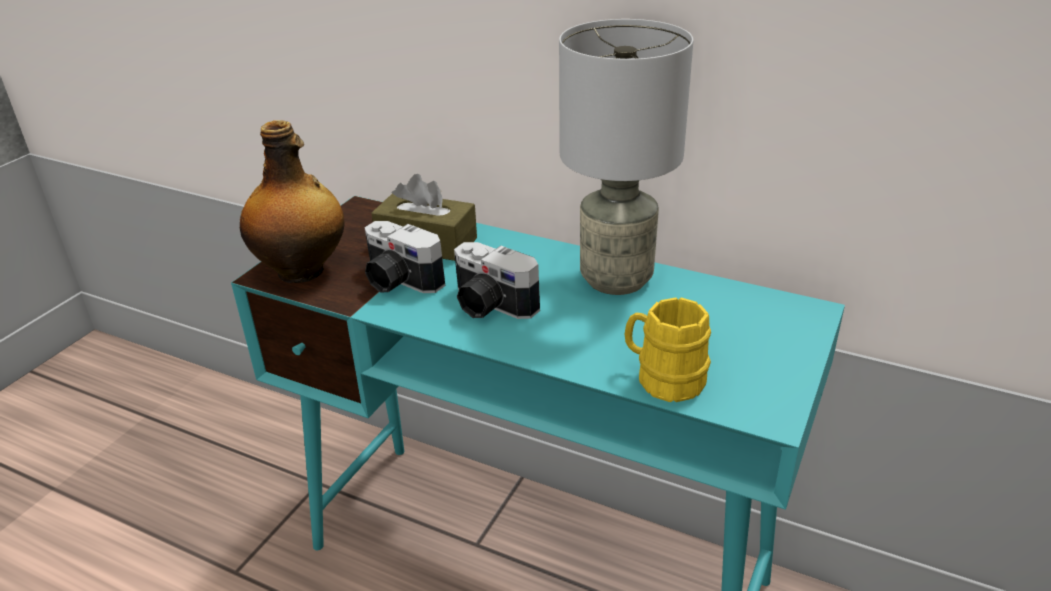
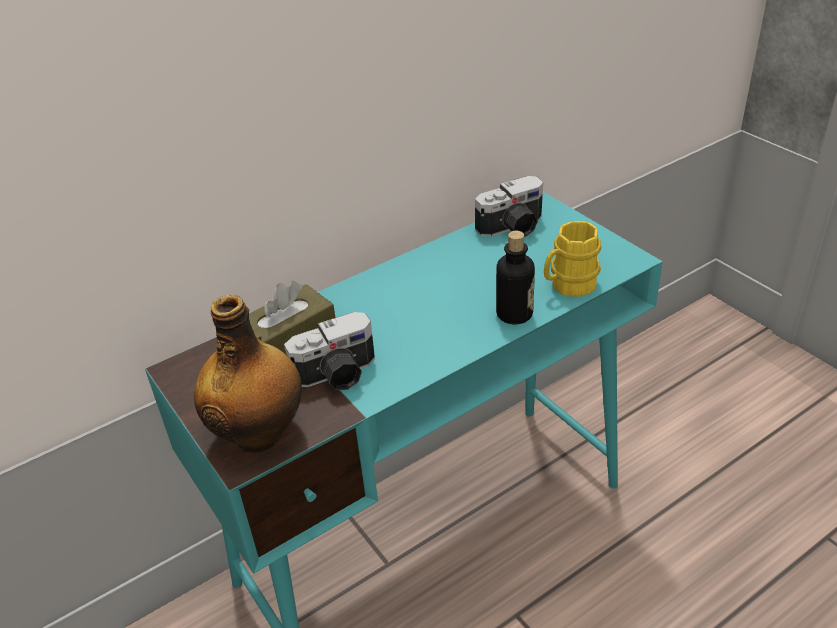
camera: 60 degrees left, 5 degrees up
camera [454,242,540,319] -> camera moved to [475,176,543,237]
grey table lamp [559,19,694,295] -> none
none -> bottle [496,231,535,324]

